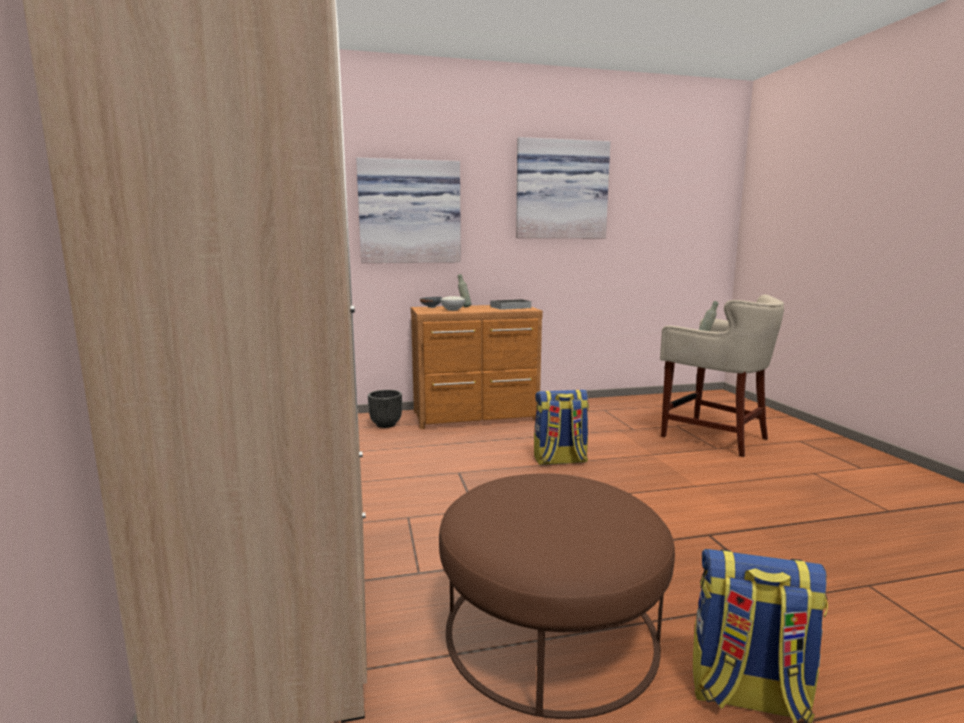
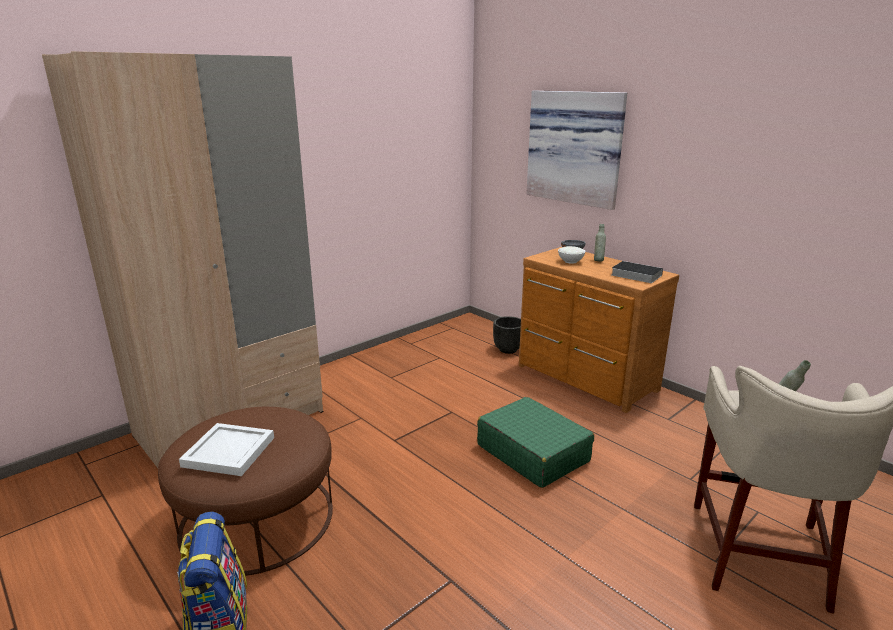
camera: 60 degrees right, 10 degrees up
picture [516,137,610,238] -> none
backpack [534,390,589,465] -> green suitcase [477,397,594,488]
none -> white tray [179,423,274,476]

